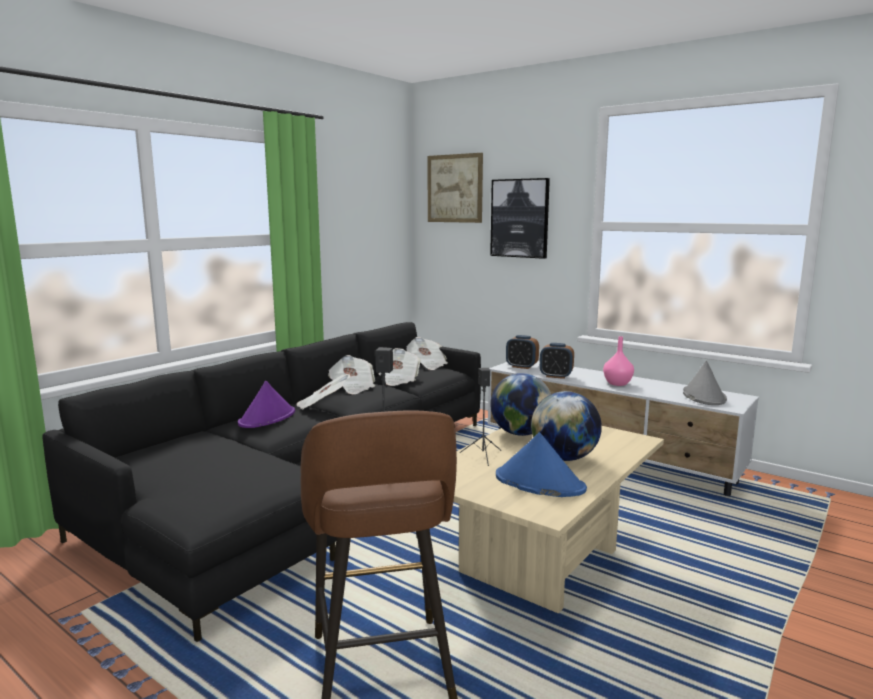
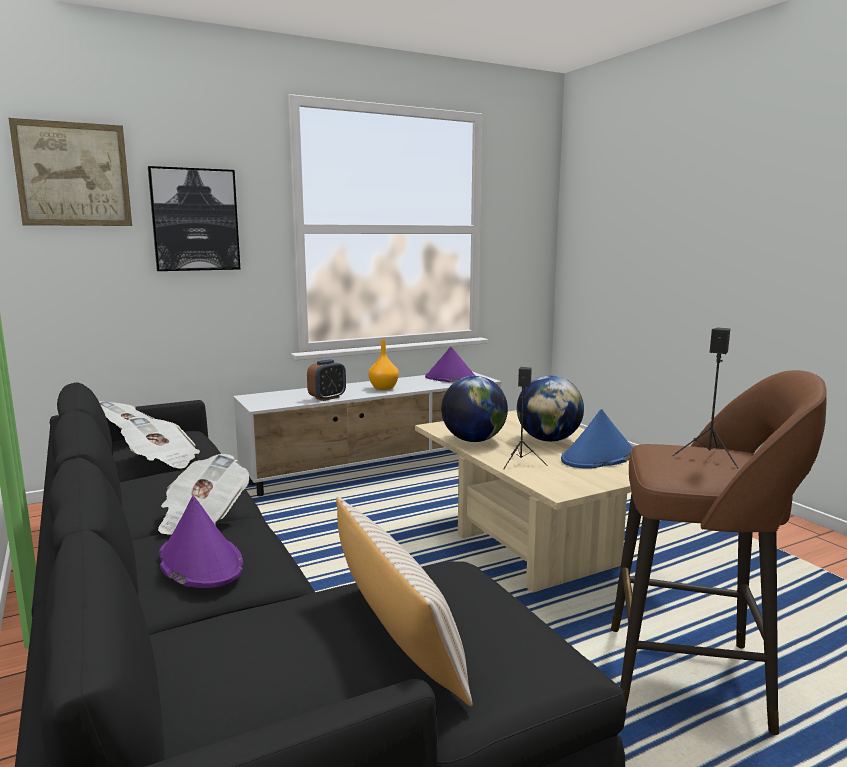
camera: 65 degrees left, 0 degrees up
newspaper [328,355,375,394] -> none
alarm clock [506,335,539,369] -> none
pink vase [603,336,634,386] -> orange vase [368,340,399,390]
grey hat [683,361,727,405] -> purple hat [425,347,475,382]
none -> beige pillow [336,497,473,707]

